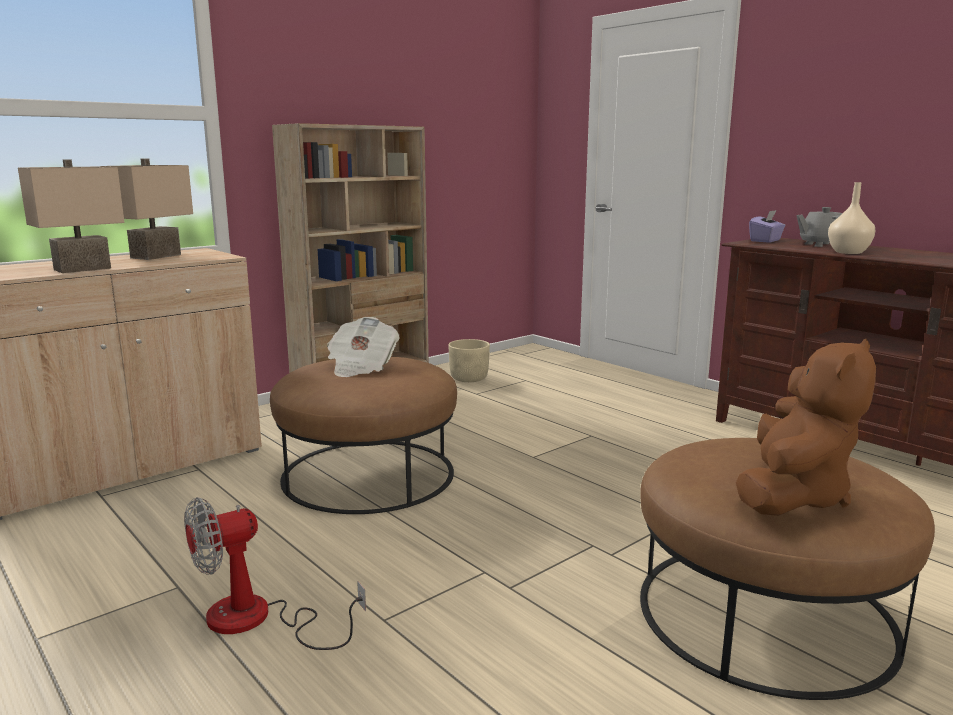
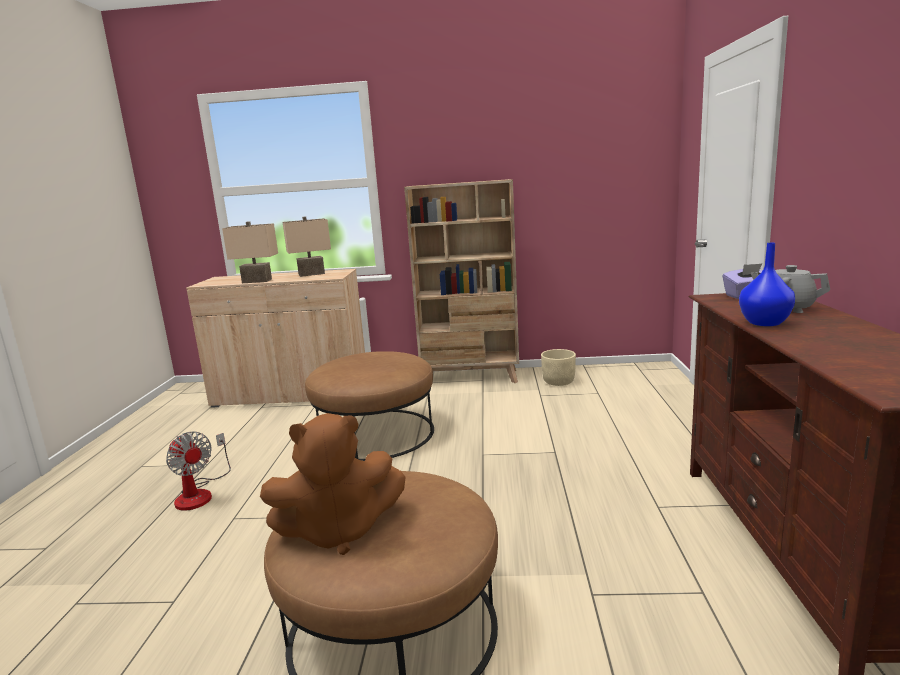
camera: 45 degrees right, 0 degrees up
fan [184,497,366,650] -> fan turned 150 degrees counterclockwise [166,432,231,511]
newspaper [327,317,400,377] -> none
beige vase [828,182,875,254] -> blue vase [739,243,795,326]

